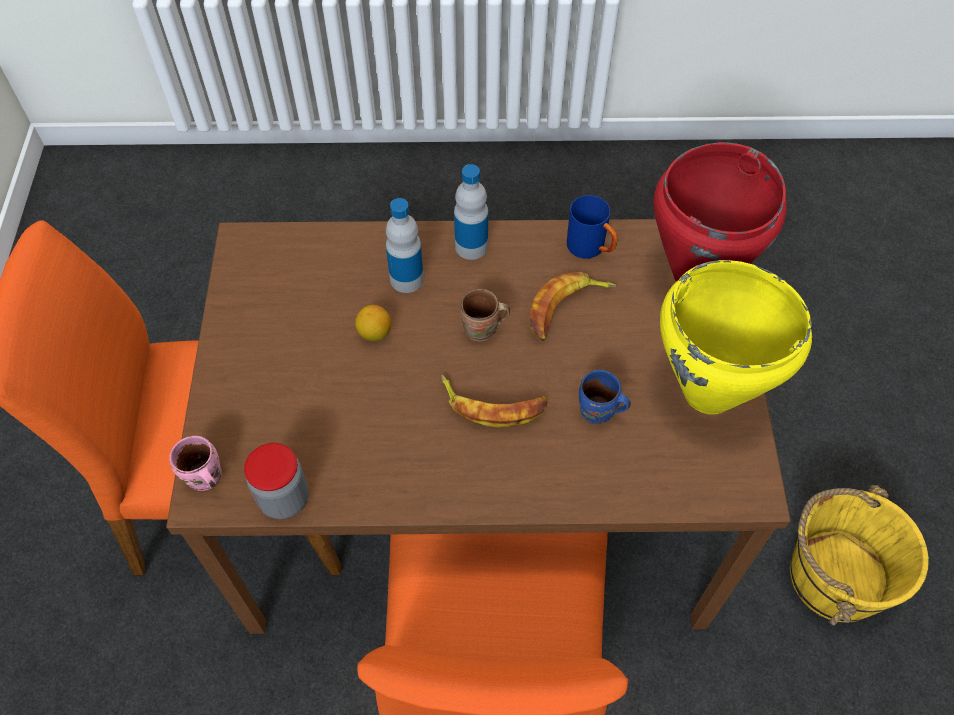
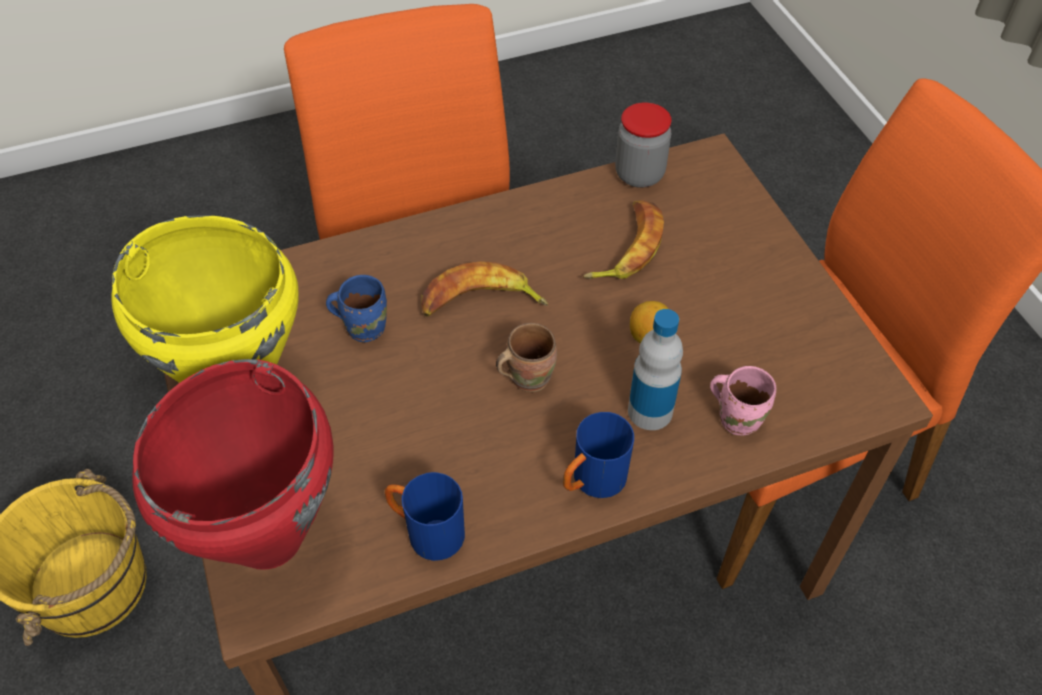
camera: 160 degrees right, 5 degrees down
pink mug [169,436,222,491] -> pink mug moved to [710,366,776,435]
bottle [454,164,488,260] -> blue mug [563,412,634,498]
banana [530,272,617,341] -> banana moved to [583,200,664,279]

